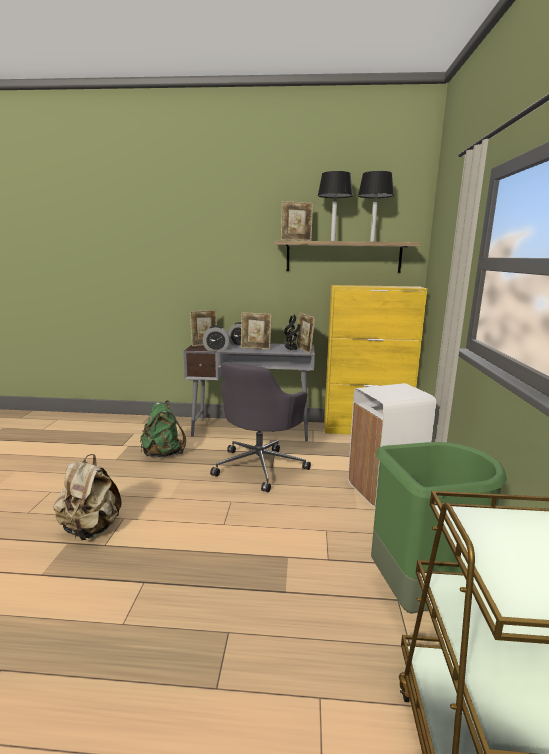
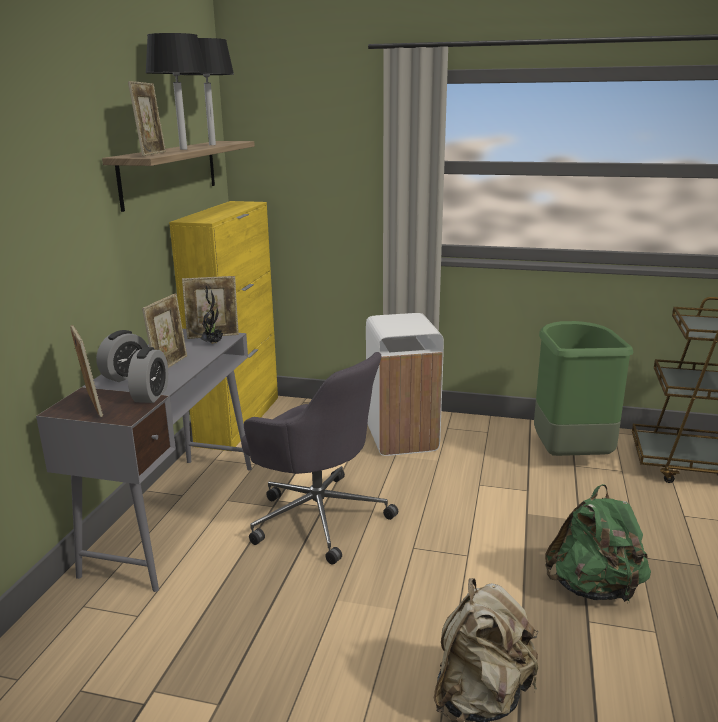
camera: 80 degrees left, 5 degrees up
green backpack [140,400,186,457] -> green backpack moved to [545,484,651,602]

